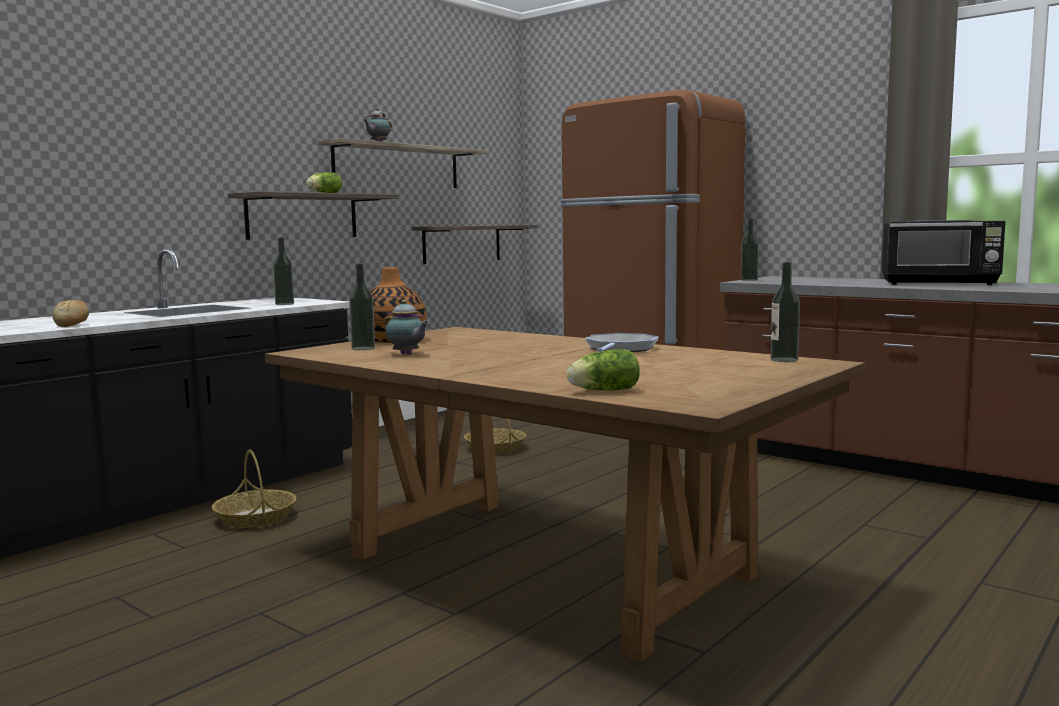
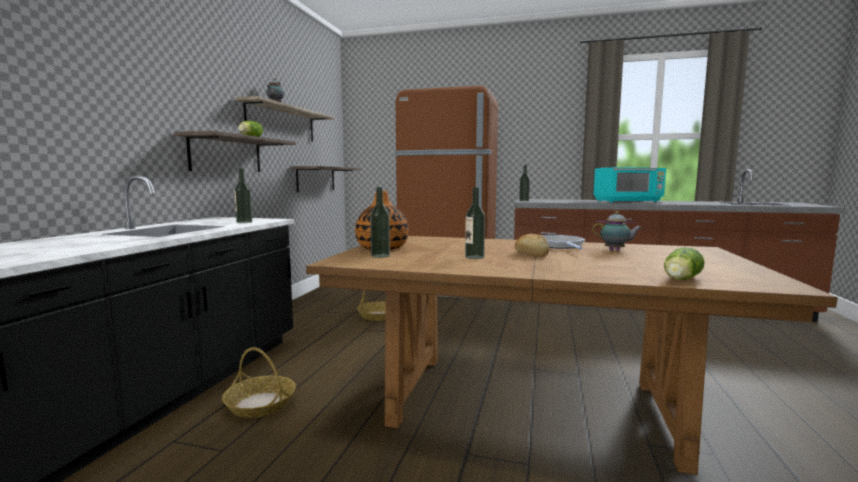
camera: 25 degrees left, 0 degrees up
bread [52,300,89,327] -> bread moved to [515,234,549,257]
teapot [384,300,430,355] -> teapot moved to [592,211,642,250]
bottle [771,262,800,362] -> bottle moved to [465,187,485,259]
black microwave [882,220,1006,285] -> turquoise microwave [594,167,666,202]

